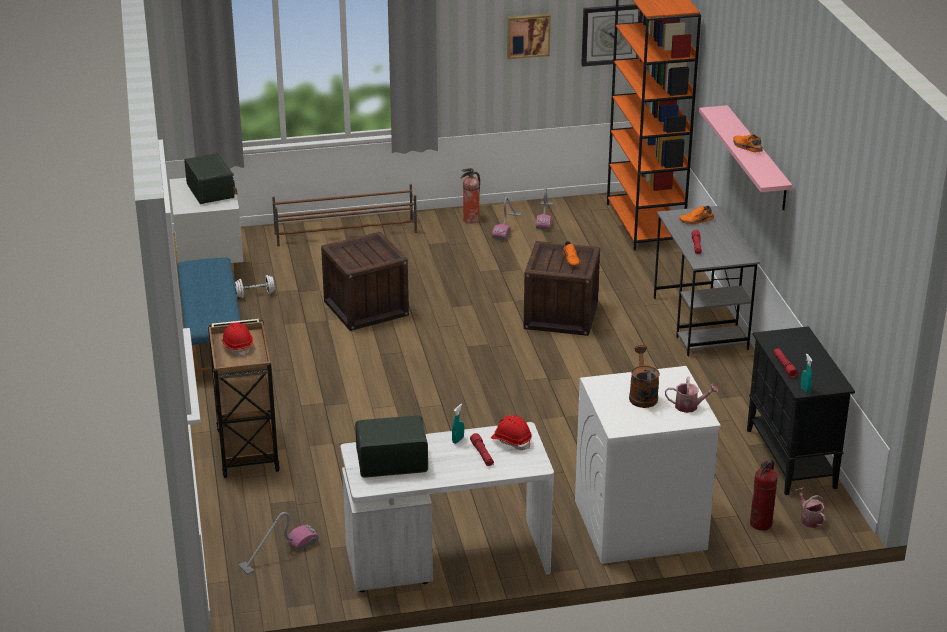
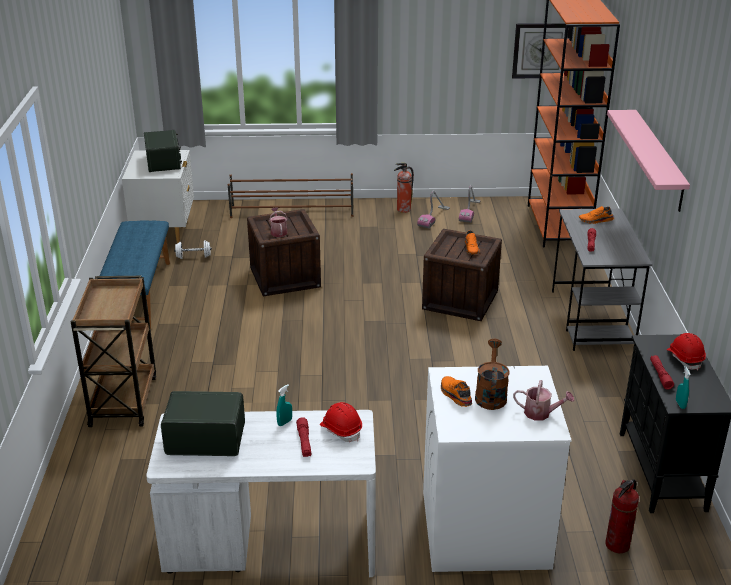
camera: 10 degrees right, 0 degrees up
red hard hat [221,322,253,356] -> red hard hat moved to [667,333,706,371]
vacuum cleaner [239,512,318,574] -> none
picture [507,14,551,59] -> none
orange shoe [733,134,763,152] -> orange shoe moved to [441,376,472,407]
watering can [795,488,826,528] -> watering can moved to [269,207,288,237]

